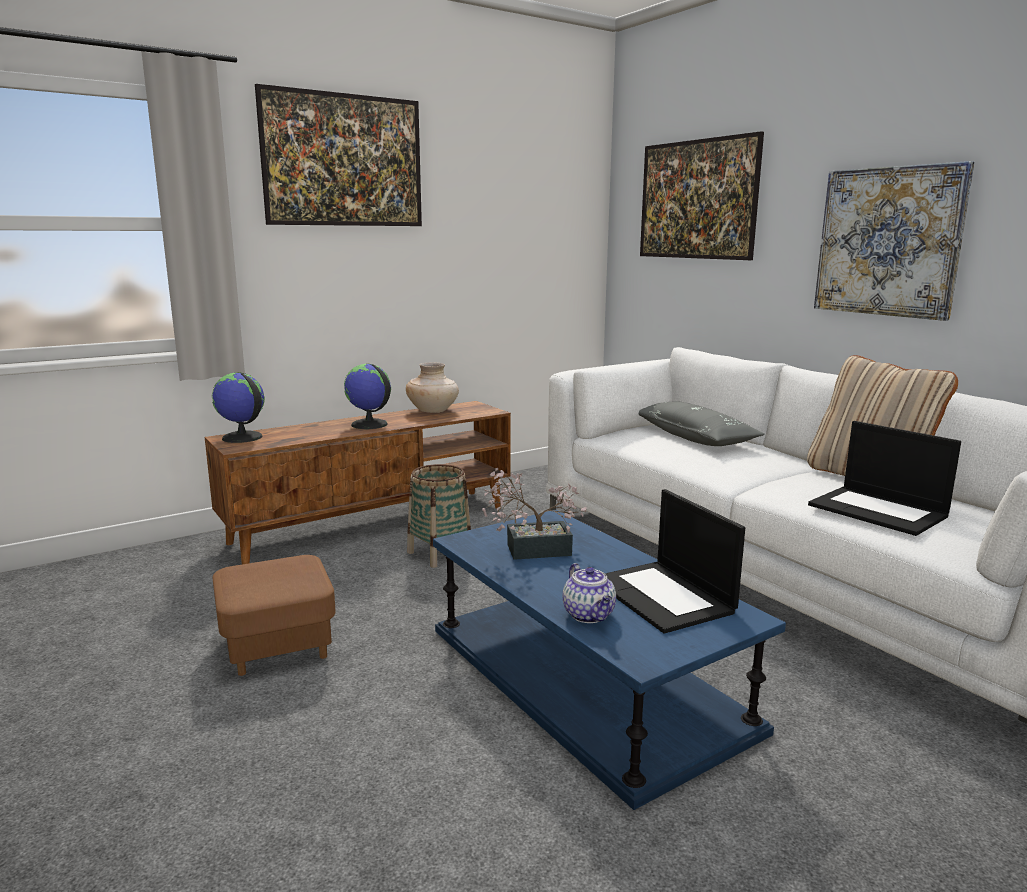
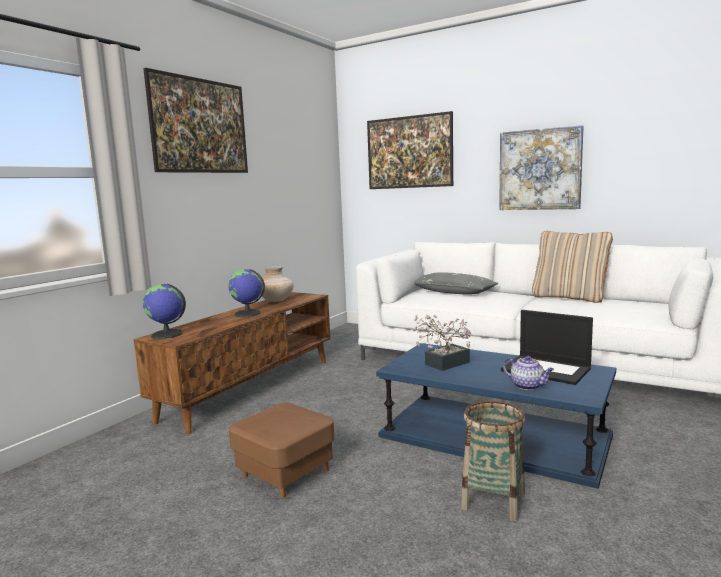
camera: 25 degrees left, 5 degrees down
basket [407,464,471,568] -> basket moved to [461,401,525,521]
laptop [808,421,961,536] -> none

